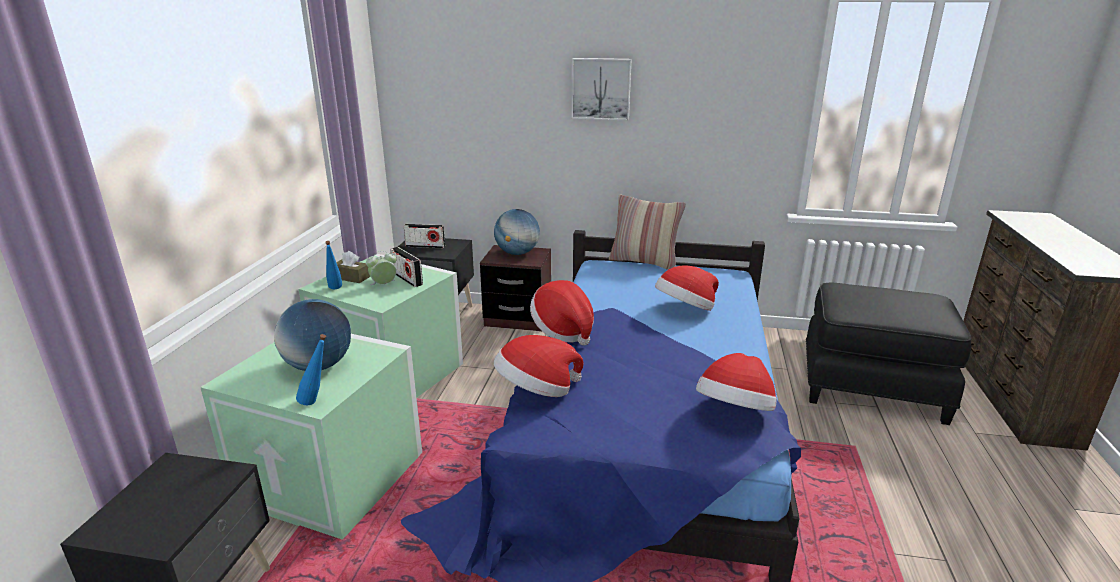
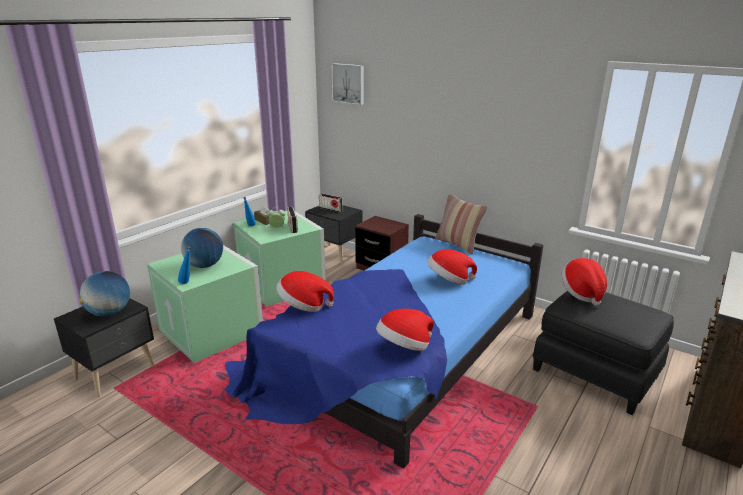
camera: 25 degrees right, 0 degrees up
globe [494,209,540,255] -> globe moved to [79,271,130,317]
hat [530,280,594,345] -> hat moved to [561,258,607,306]
picture [571,58,632,120] -> picture moved to [331,63,364,105]

